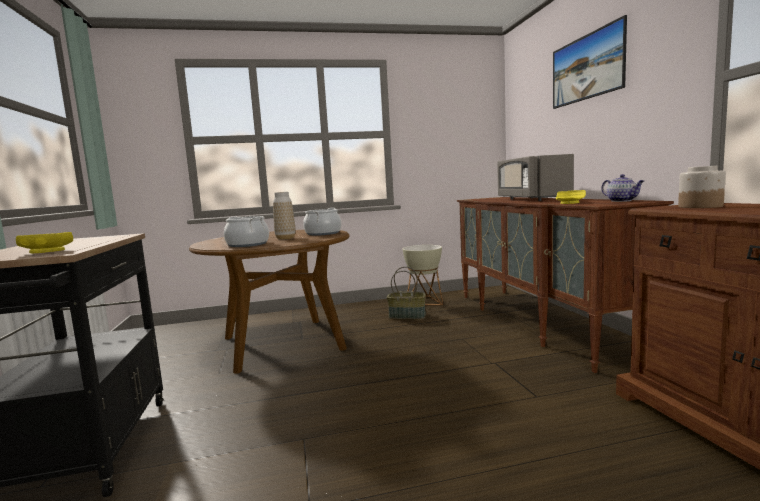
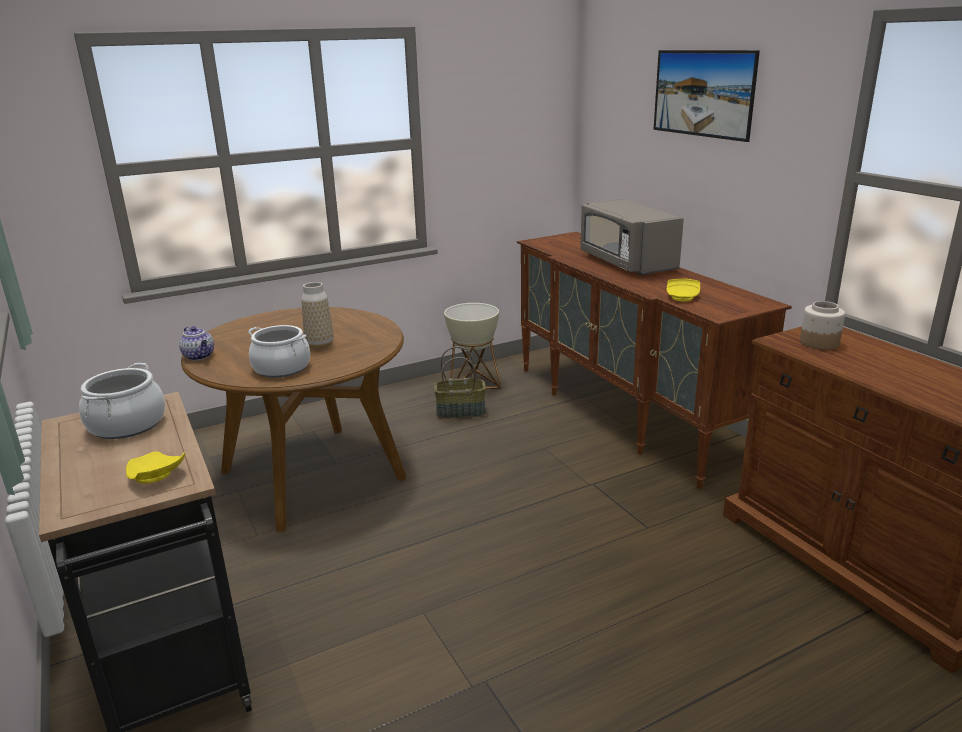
camera: 15 degrees left, 15 degrees up
cooking pot [303,208,341,236] -> cooking pot moved to [79,363,165,439]
teapot [601,174,644,202] -> teapot moved to [179,326,214,360]

